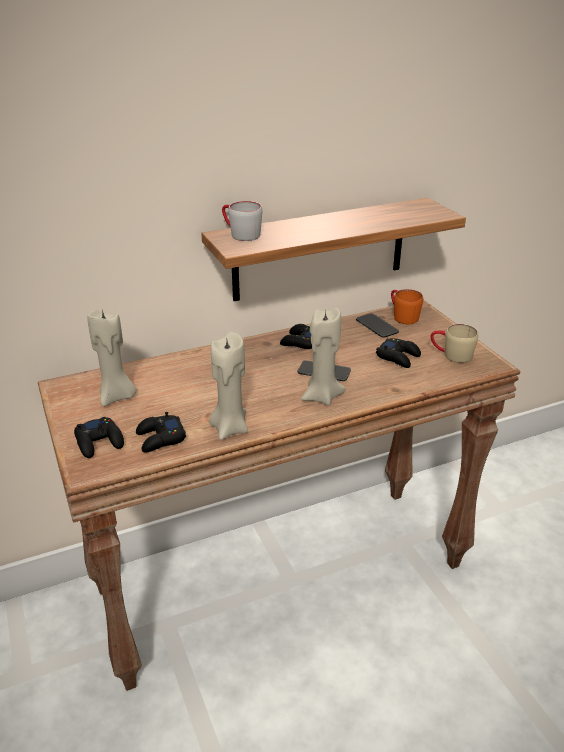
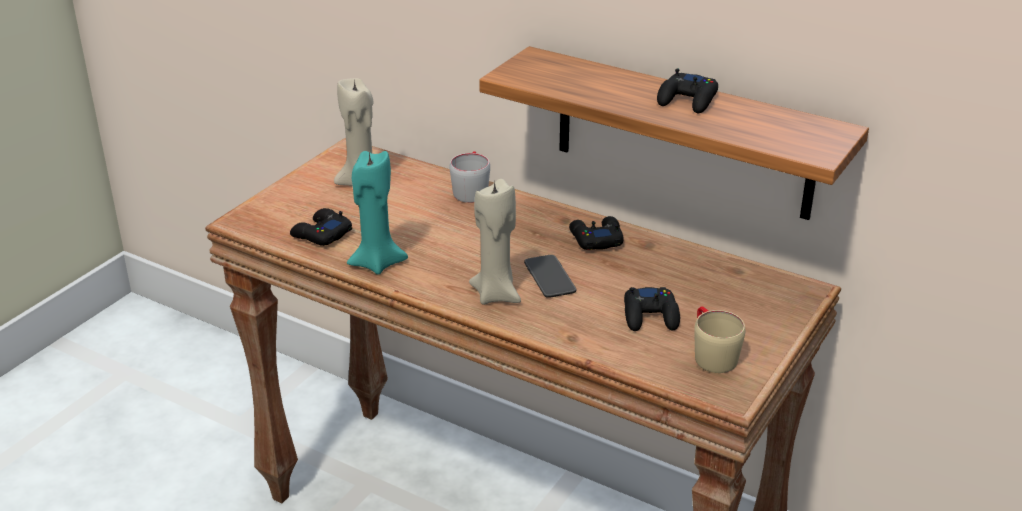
camera: 55 degrees right, 0 degrees up
black game controller [74,417,124,458] -> black game controller moved to [657,69,718,113]
beige candle [209,332,248,440] -> turquoise candle [347,151,408,275]
grey mug [222,201,262,241] -> grey mug moved to [450,151,490,203]
phone [356,313,399,338] -> none
orange mug [391,289,423,324] -> none

